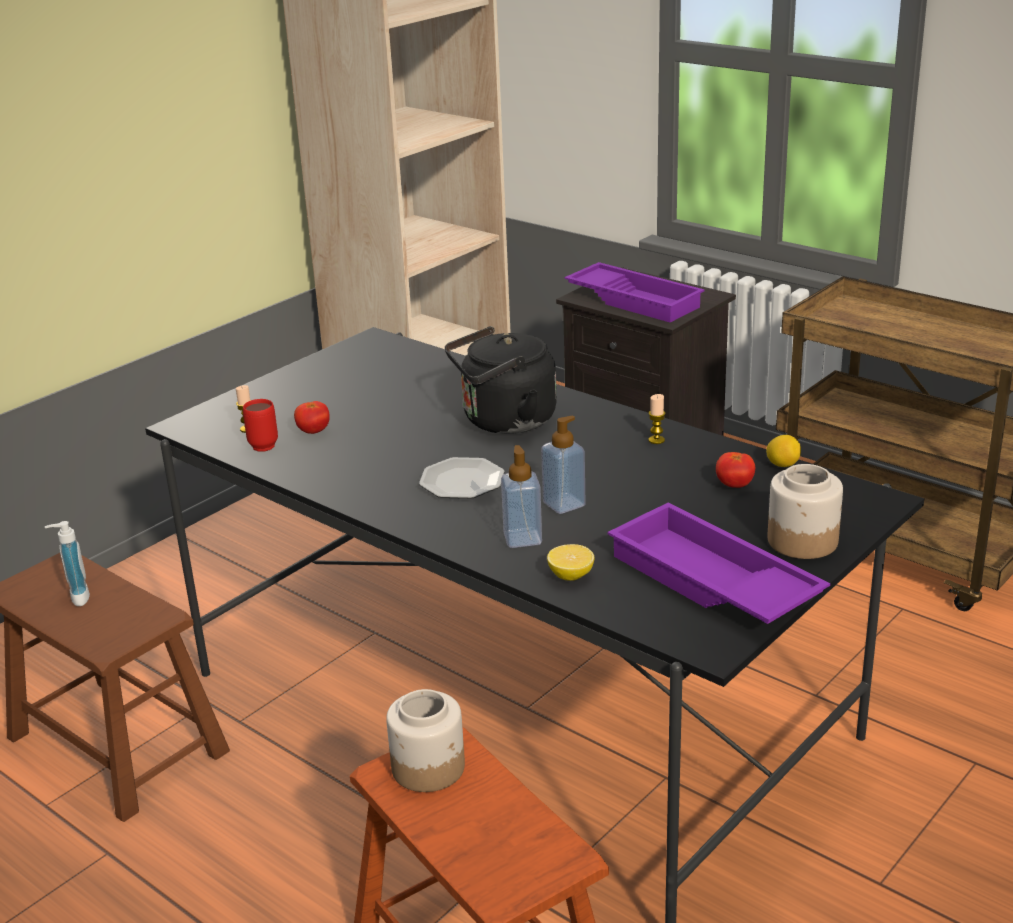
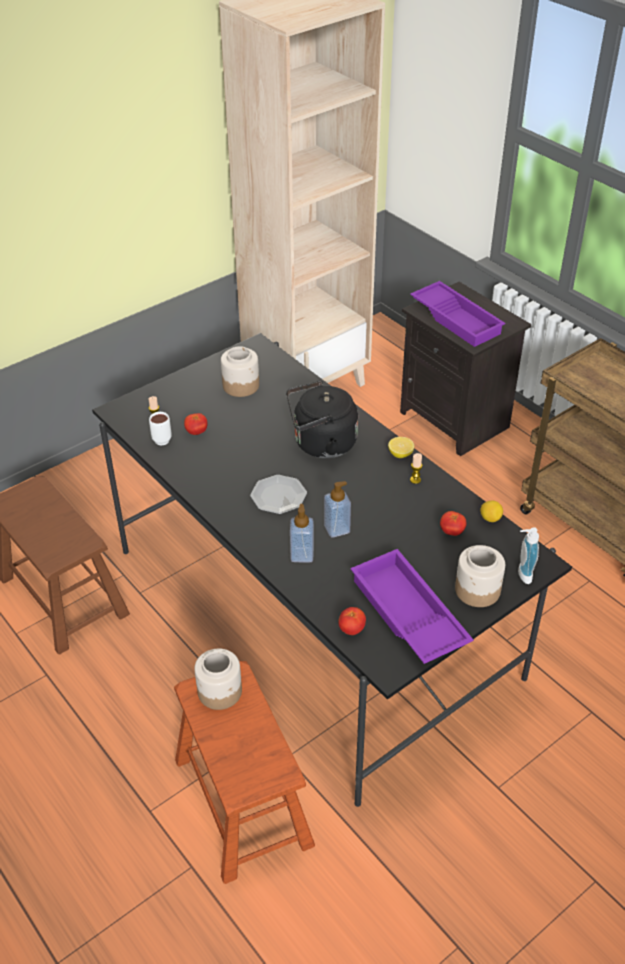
camera: 10 degrees right, 15 degrees up
soap dispenser [45,521,90,606] -> soap dispenser moved to [518,527,539,584]
red mug [243,399,278,452] -> white mug [149,412,172,446]
lemon [547,544,594,581] -> lemon moved to [388,437,414,458]
none -> jar [221,346,259,397]
none -> tomato [338,607,366,635]

